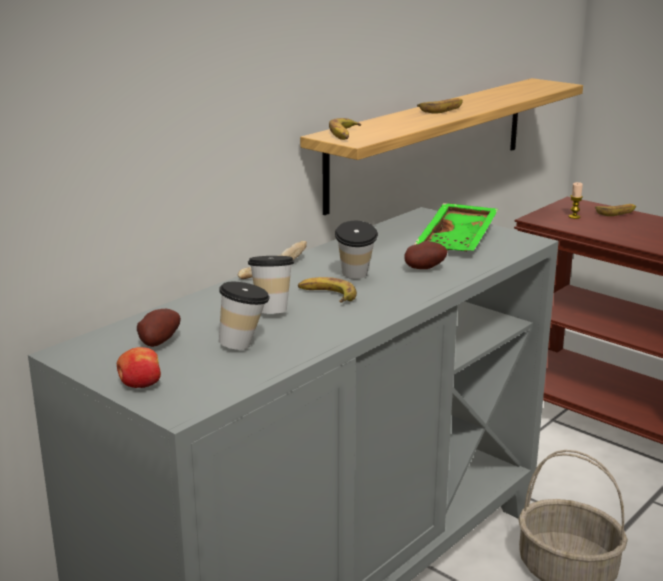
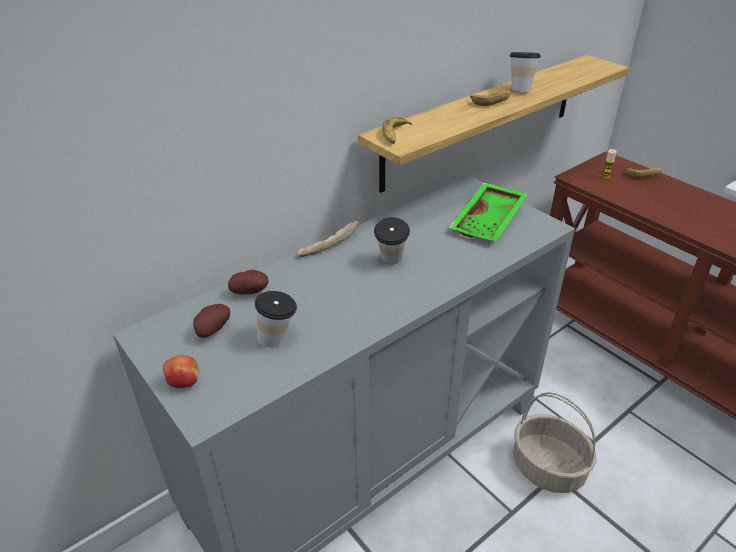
camera: 10 degrees right, 15 degrees up
cup [248,256,294,314] -> cup moved to [509,52,541,91]
banana [298,277,357,302] -> none
potato [405,241,448,269] -> potato moved to [228,270,268,294]

